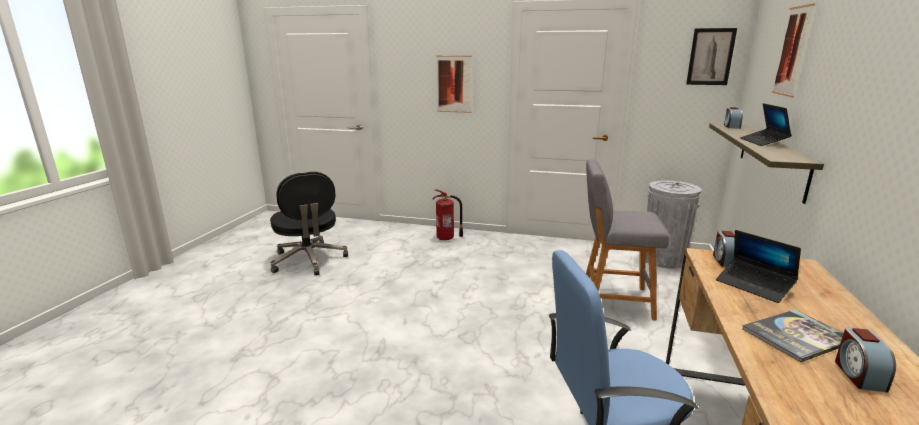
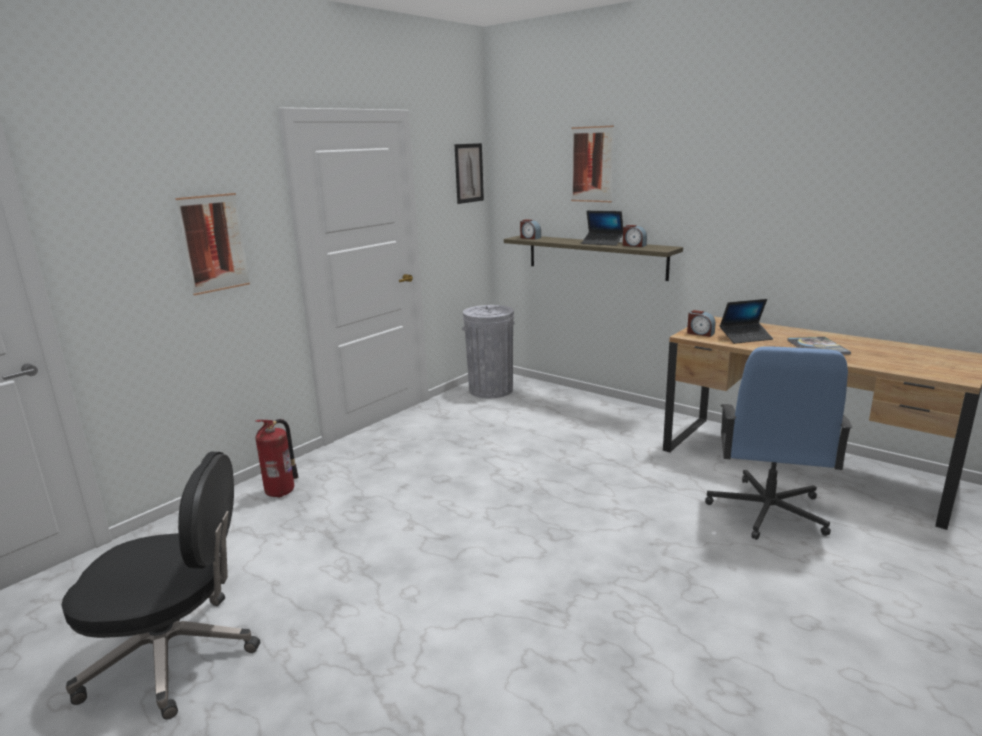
camera: 65 degrees left, 0 degrees up
grey stool [586,159,669,321] -> none
alarm clock [835,327,896,392] -> alarm clock moved to [623,225,647,247]

